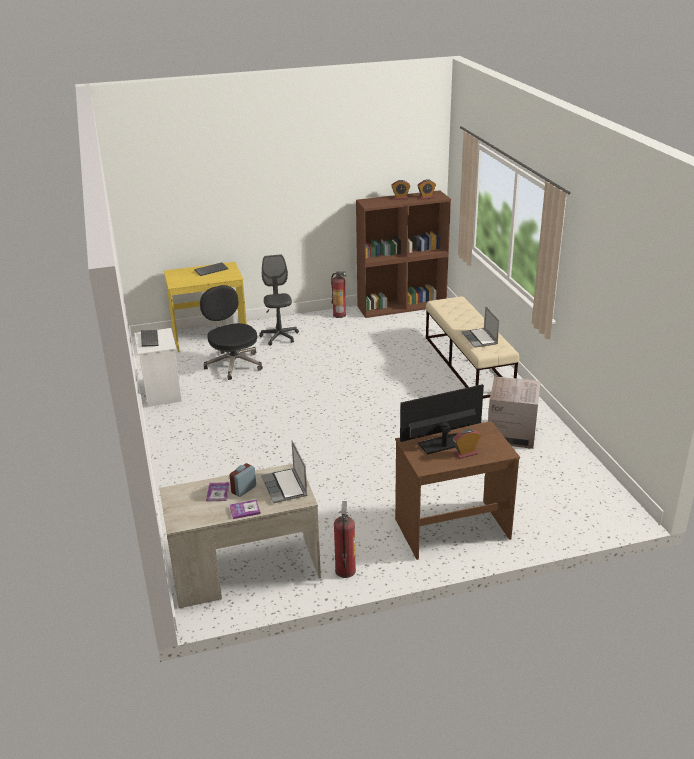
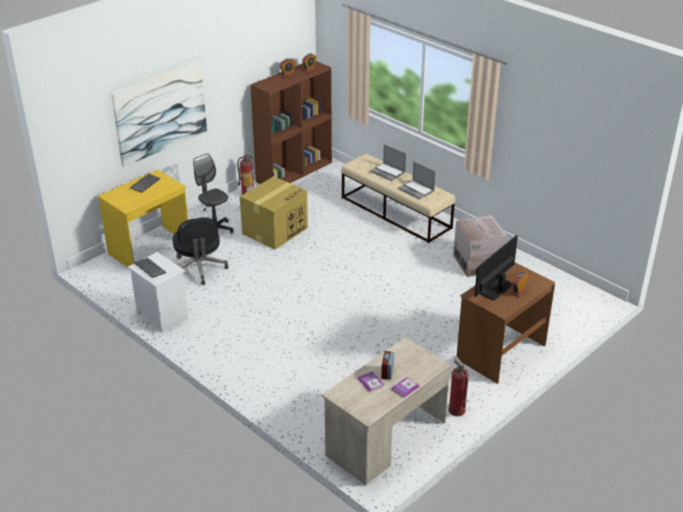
camera: 30 degrees left, 5 degrees up
black office chair [200,285,263,380] -> black office chair turned 135 degrees counterclockwise [172,217,229,285]
laptop [261,441,307,503] -> laptop moved to [370,144,406,181]
none -> picture [111,60,207,167]
none -> cardboard box [240,176,308,250]

